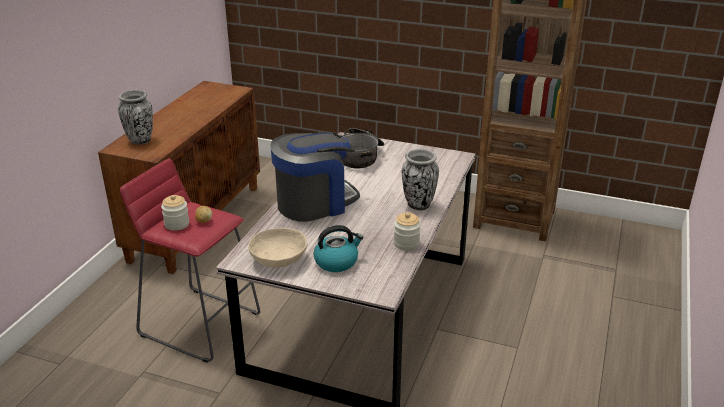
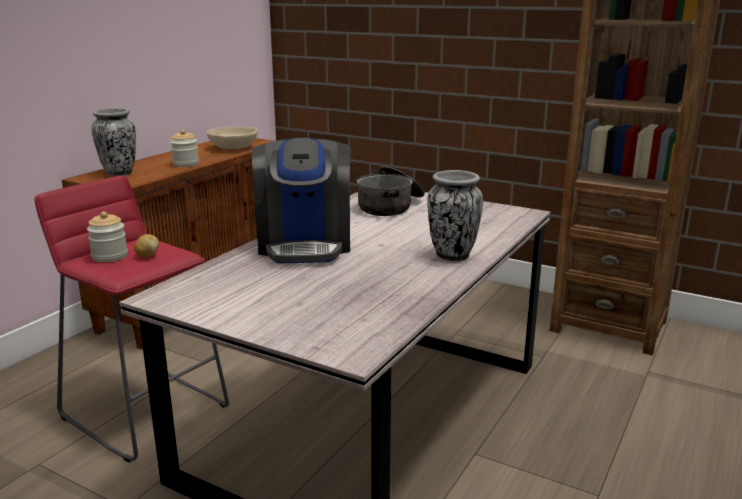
camera: 10 degrees right, 10 degrees down
beige bowl [248,228,307,267] -> beige bowl moved to [207,127,258,149]
coffee machine [271,133,360,222] -> coffee machine turned 105 degrees clockwise [252,138,351,263]
kettle [314,225,363,272] -> none
jar [394,213,421,250] -> jar moved to [170,130,199,167]

